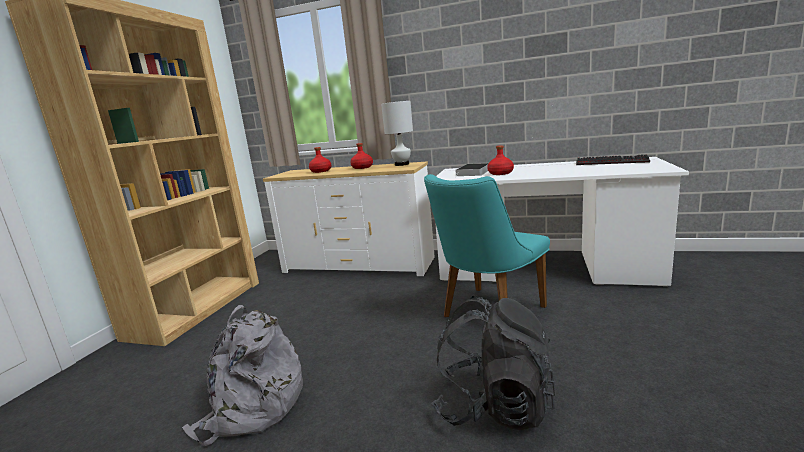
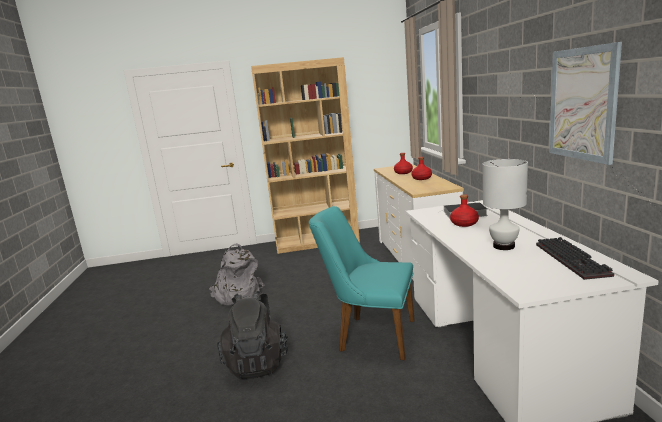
camera: 65 degrees right, 0 degrees up
white table lamp [381,101,413,166] -> white table lamp moved to [483,159,528,250]
none -> picture [549,42,622,165]

